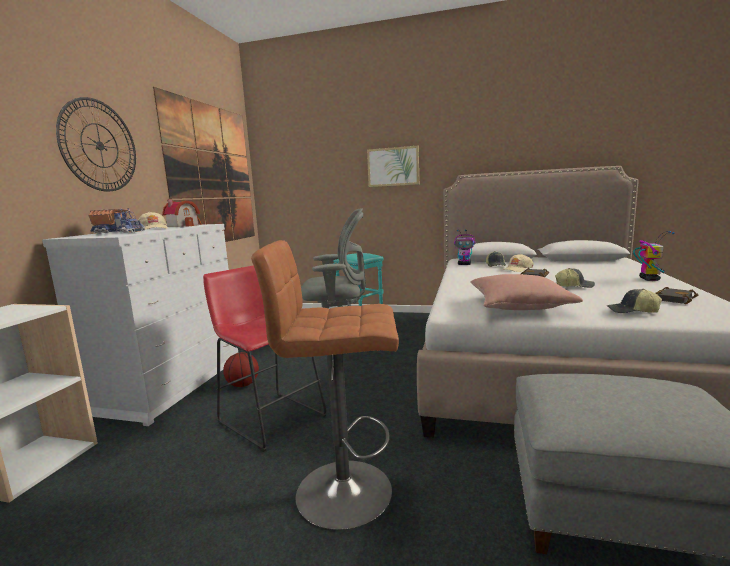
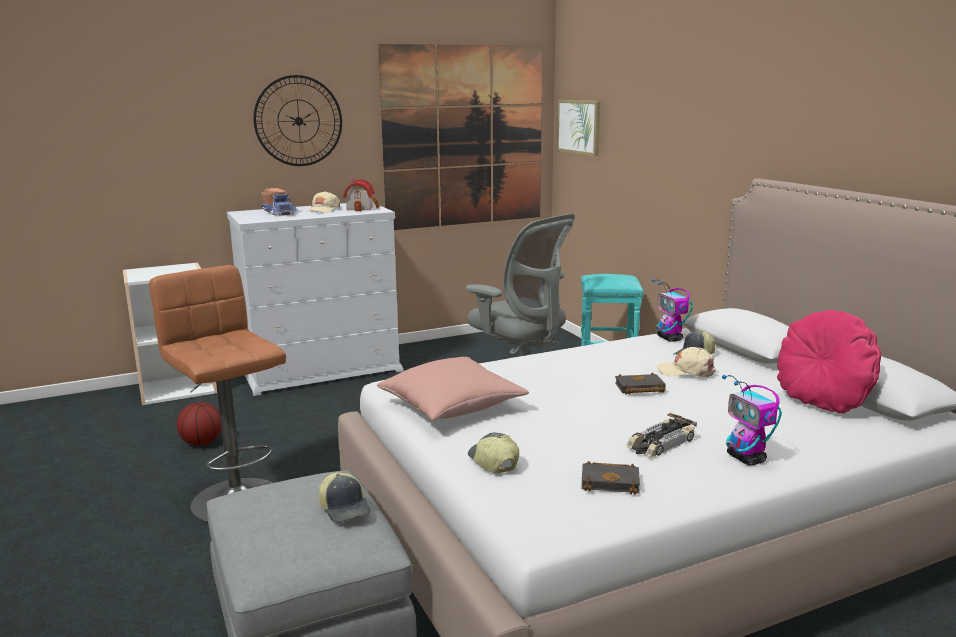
camera: 50 degrees right, 5 degrees up
red stool [203,265,326,452] -> none
basketball [223,352,259,387] -> basketball moved to [177,402,221,446]
picture [367,146,419,187] -> picture moved to [557,100,600,156]
cap [555,268,595,288] -> cap moved to [319,472,370,523]
toy robot [633,231,675,281] -> toy robot turned 90 degrees clockwise [722,375,782,465]
none -> toy car [626,413,697,457]
none -> pink pillow [777,310,881,414]

